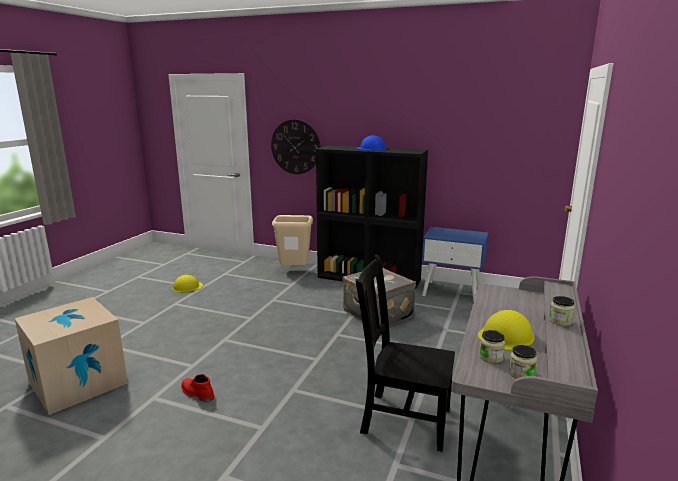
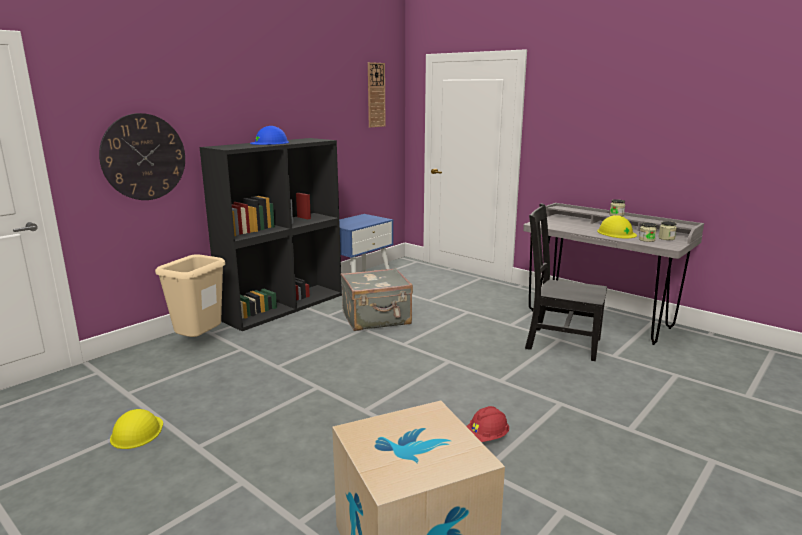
camera: 70 degrees left, 0 degrees up
red boot [181,374,214,402] -> red hard hat [466,406,509,442]
black chair [355,255,455,452] -> black chair turned 75 degrees clockwise [525,203,607,361]
none -> wall clock [368,62,386,128]

